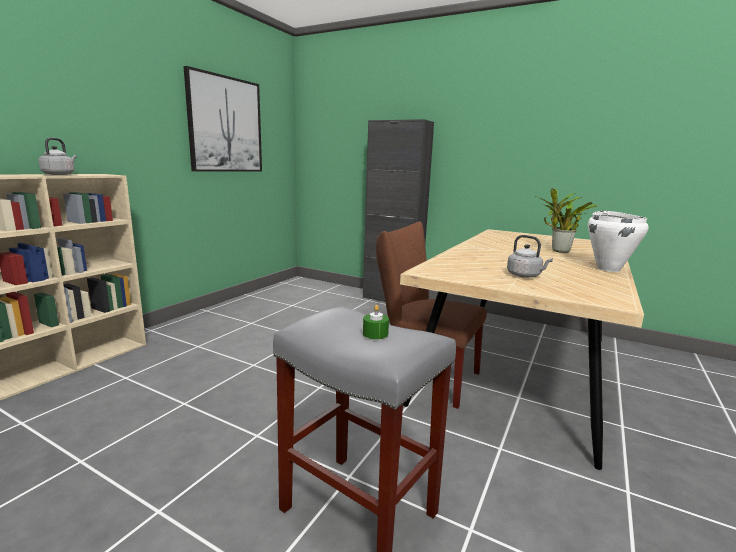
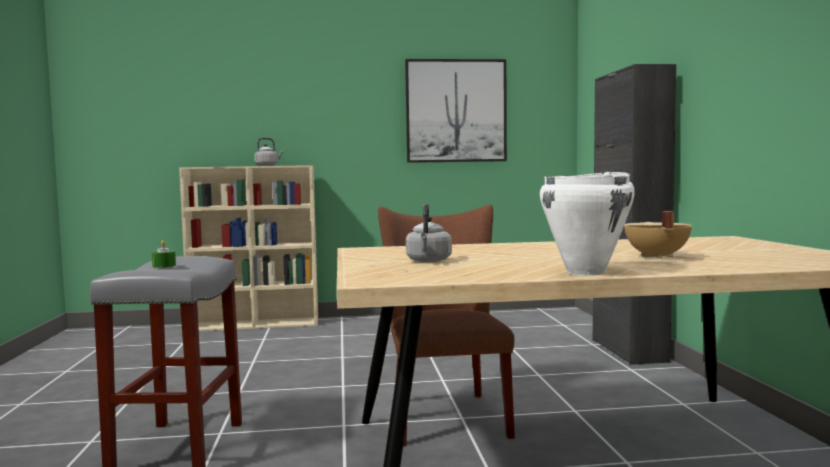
camera: 55 degrees right, 10 degrees down
potted plant [535,188,597,253] -> beige cooking pot [624,211,692,259]

